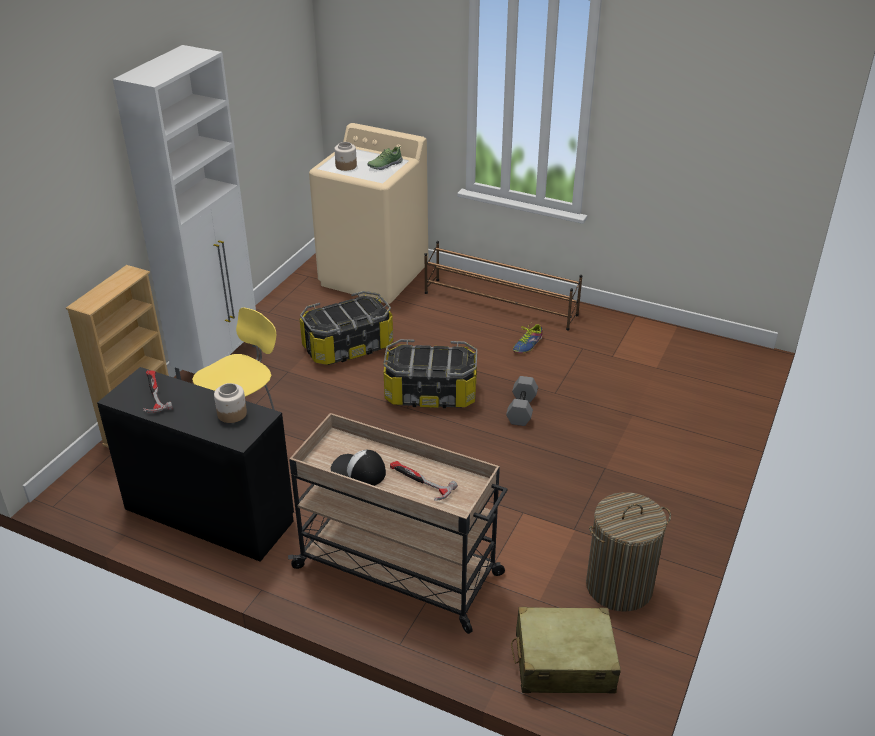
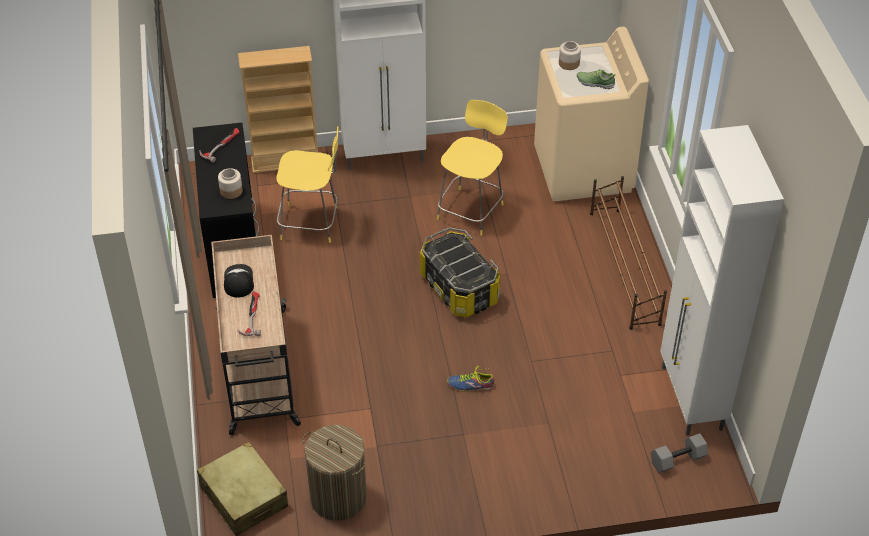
camera: 55 degrees right, 10 degrees up
storage box [299,291,393,365] -> yellow stool [437,100,508,236]
grey dumbbell [506,376,538,426] -> grey dumbbell moved to [651,433,708,473]
shoe [513,321,543,354] -> shoe moved to [447,366,494,391]
none -> white cabinet [660,125,784,435]

